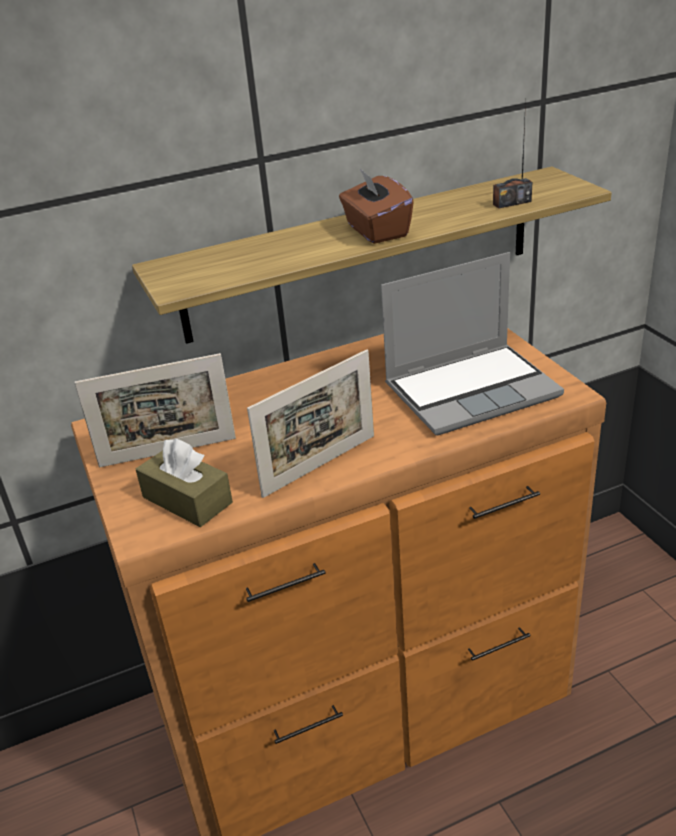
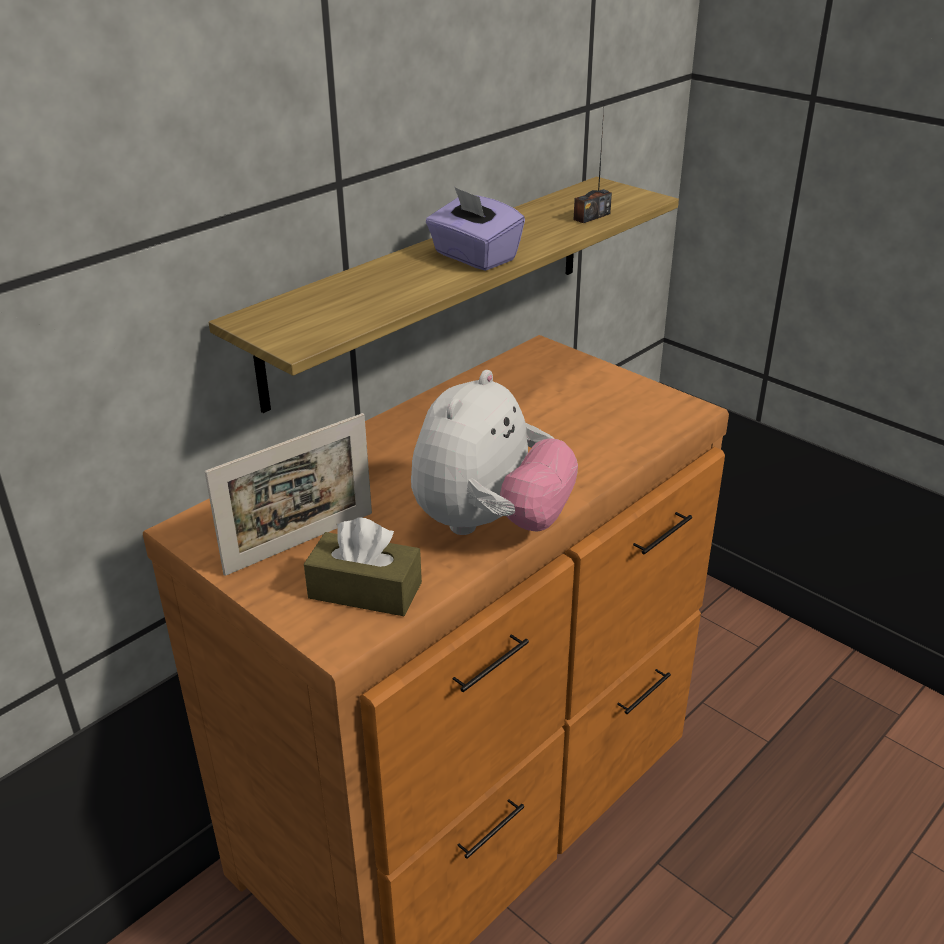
camera: 25 degrees left, 0 degrees up
picture frame [247,349,374,498] -> plush toy [411,370,578,535]
brown tissue box [339,169,414,244] -> purple tissue box [426,187,525,271]
laptop [381,252,564,435] -> none

